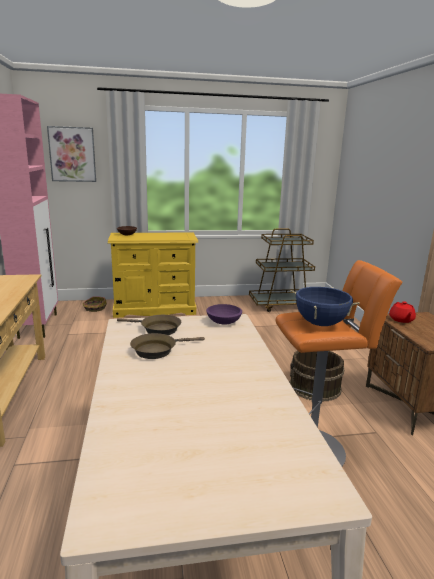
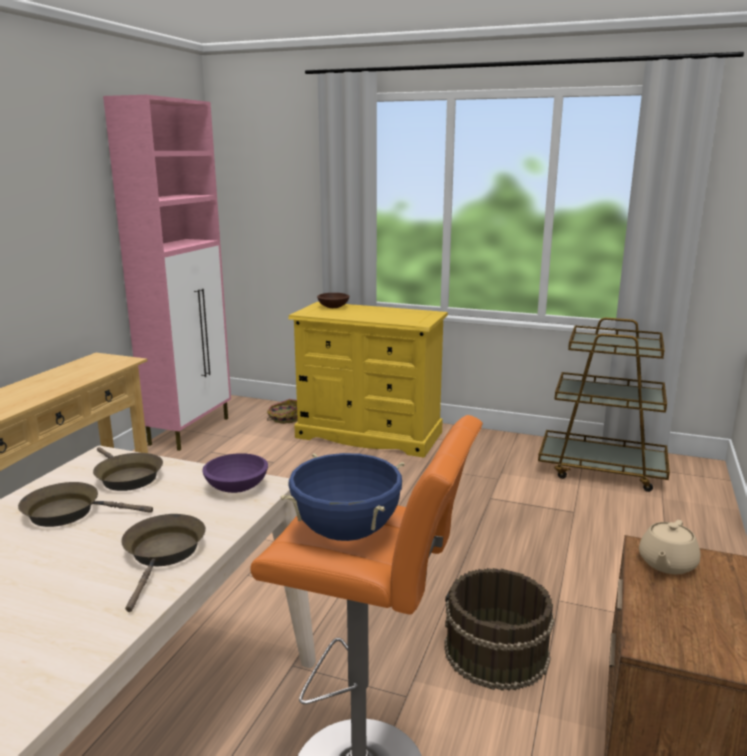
camera: 30 degrees right, 0 degrees up
picture [47,126,96,182] -> none
red teapot [389,301,416,323] -> beige teapot [639,520,701,574]
none -> brown frying pan [121,514,206,612]

